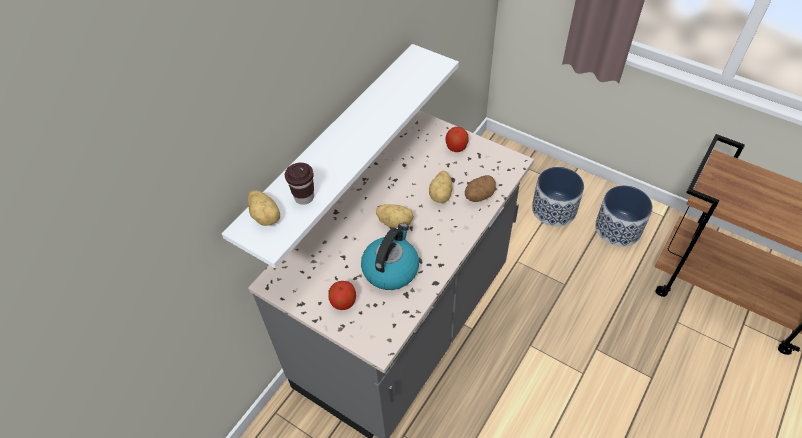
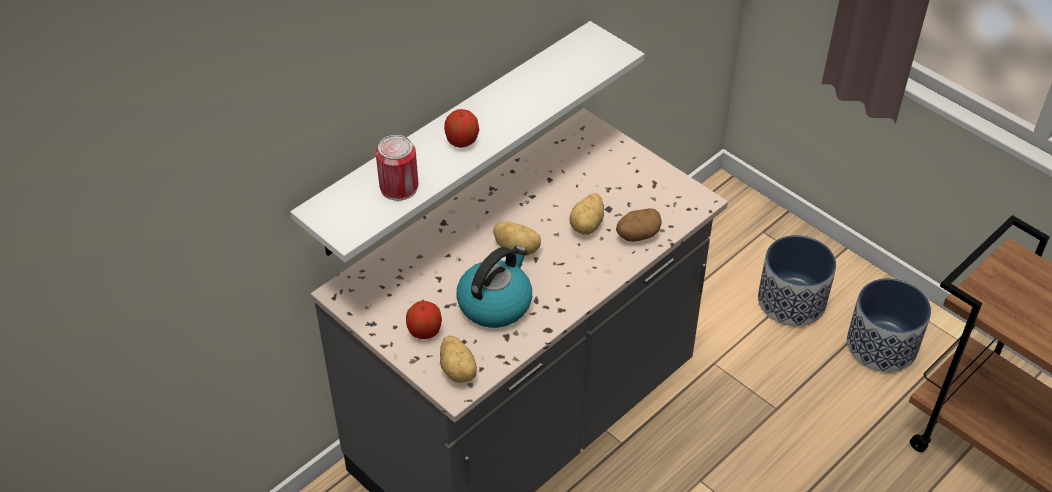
camera: 10 degrees right, 5 degrees down
potato [248,190,280,226] -> potato moved to [440,336,477,383]
brown cup [285,163,314,205] -> can [376,135,418,201]
apple [445,127,469,152] -> apple moved to [444,109,479,148]

